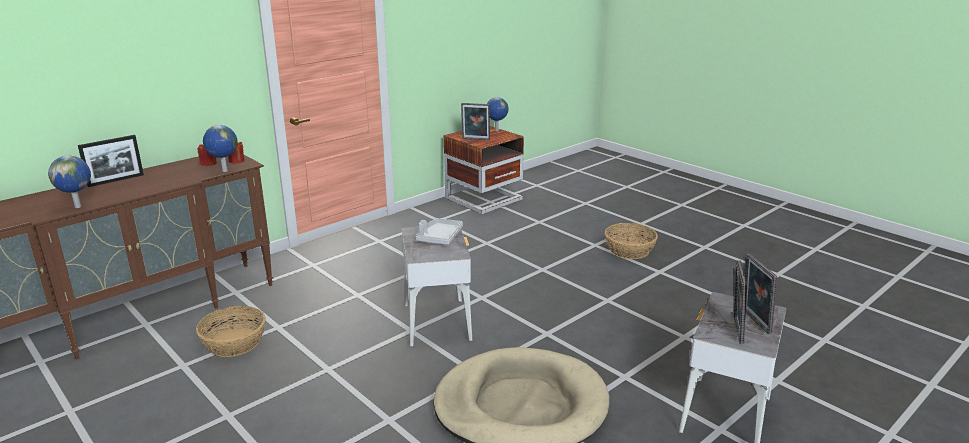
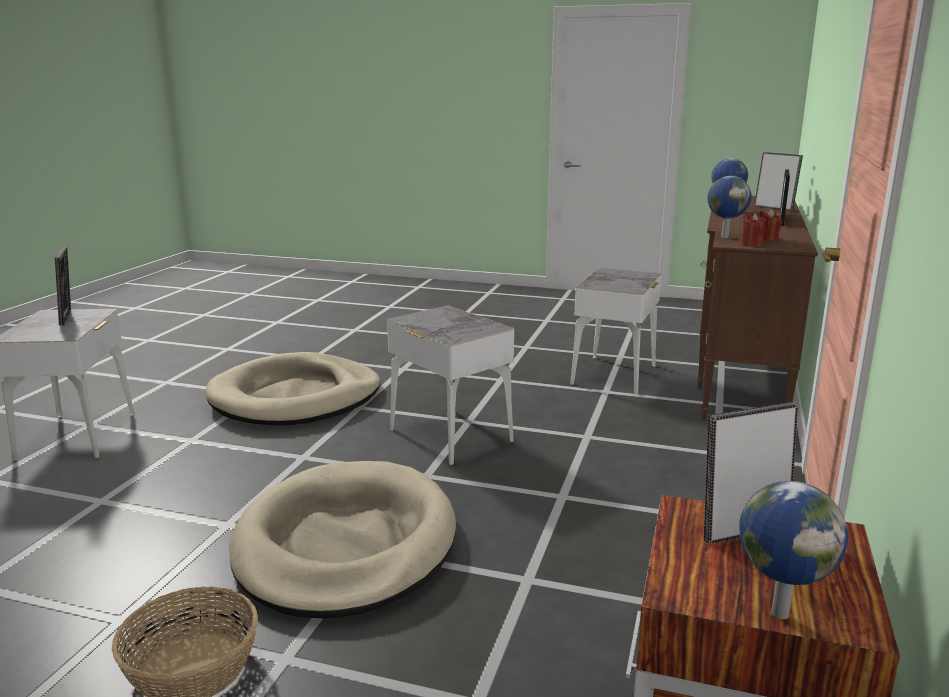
camera: 150 degrees right, 5 degrees down
basket [196,306,266,357] -> side table [570,268,662,394]
grey tray [416,218,463,245] -> none
picture frame [744,253,777,334] -> picture frame moved to [754,152,803,211]
none -> beige dog bed [230,461,456,619]

